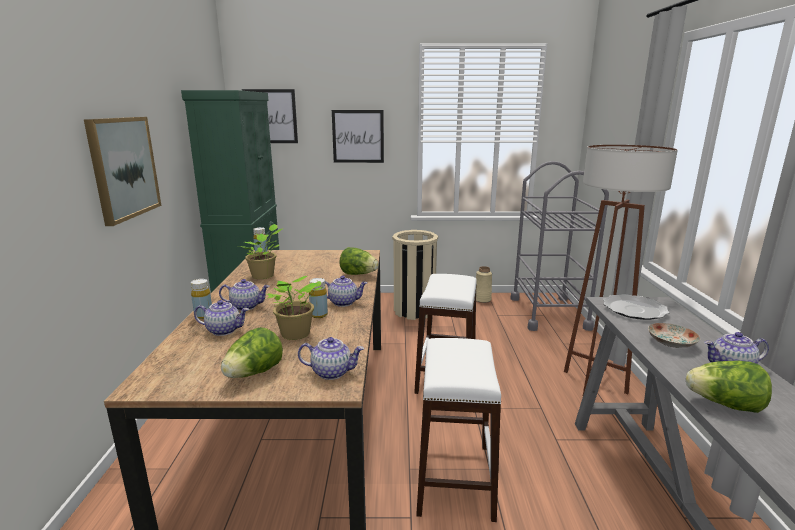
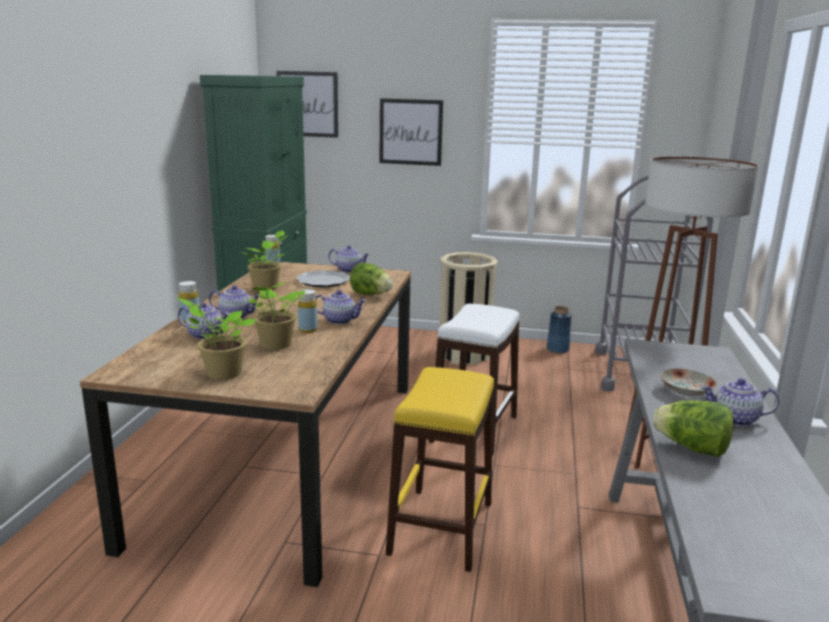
camera: 10 degrees right, 0 degrees up
picture [84,117,162,226] -> none
lettuce [221,327,283,378] -> potted plant [178,298,256,380]
teapot [298,337,364,380] -> teapot moved to [328,245,370,273]
white stool [416,338,501,522] -> yellow stool [386,367,494,572]
beige vase [476,266,492,303] -> blue vase [547,306,572,353]
plate [603,294,670,320] -> plate moved to [296,270,350,287]

